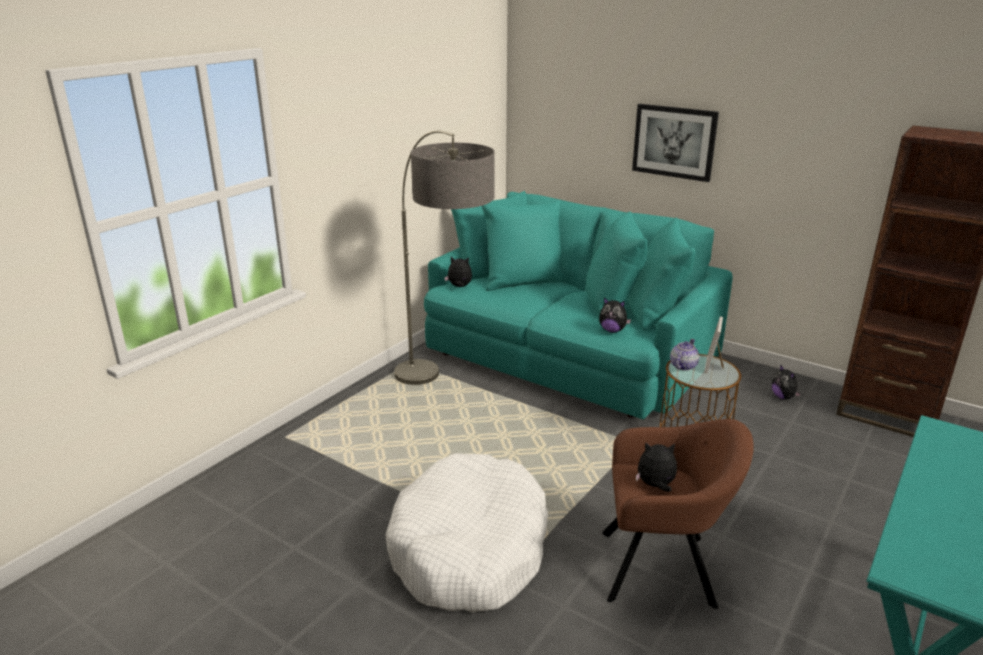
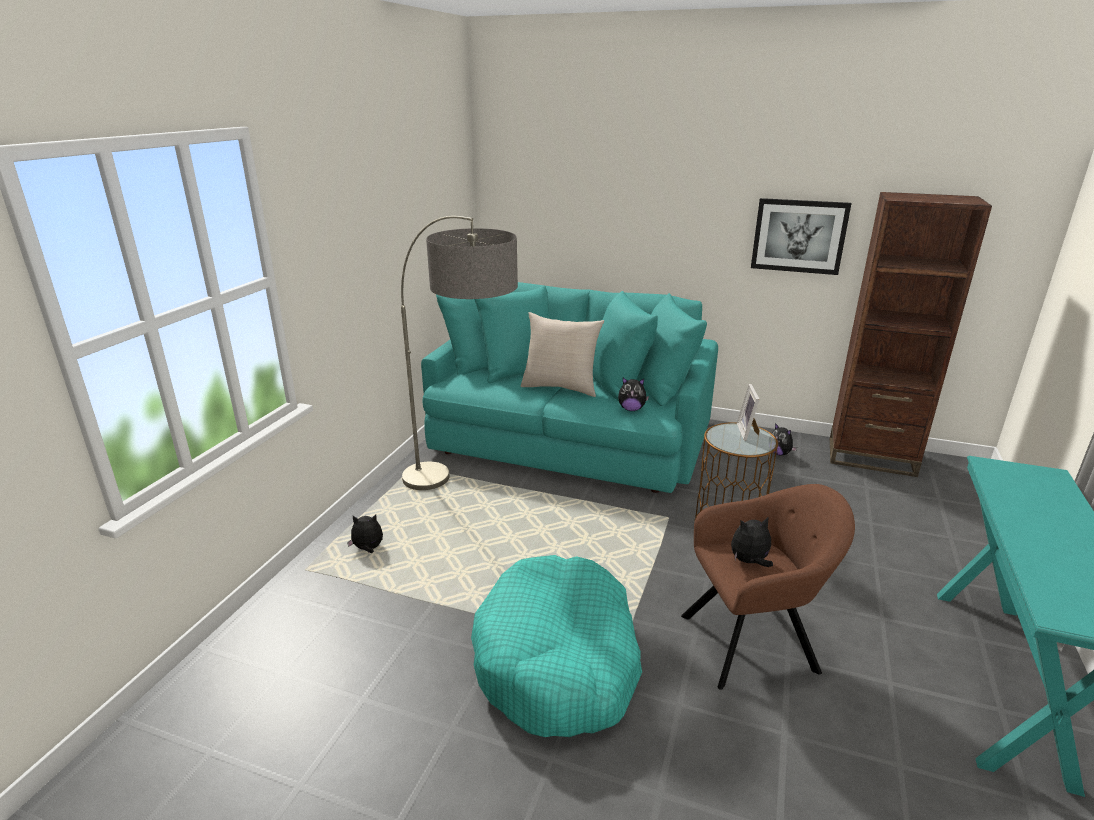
camera: 15 degrees left, 0 degrees up
white dog bed [386,453,548,613] -> turquoise dog bed [471,555,642,737]
plush toy [444,257,472,287] -> plush toy moved to [347,515,383,553]
picture [632,104,719,182] -> picture moved to [751,198,852,275]
teapot [670,339,700,371] -> none
none -> beige pillow [520,312,604,397]

